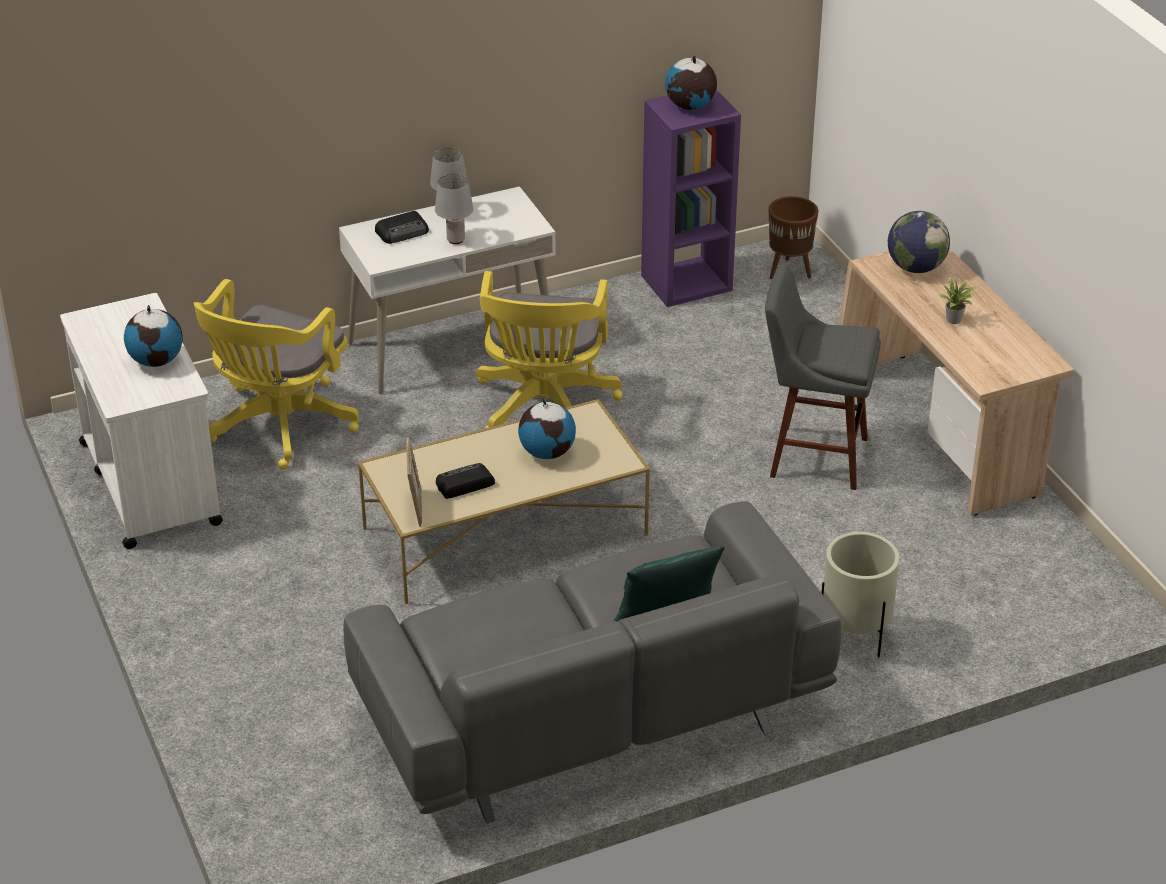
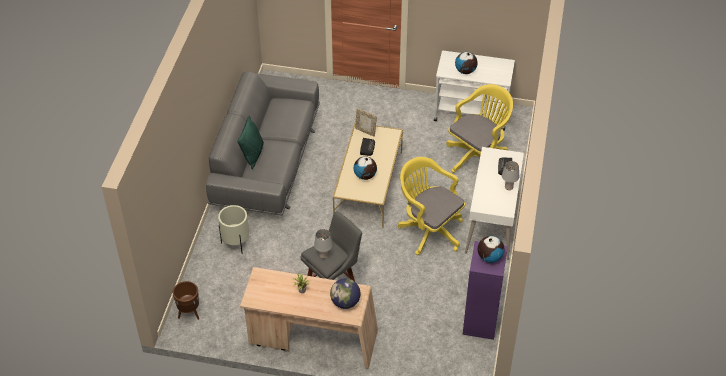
camera: 125 degrees right, 10 degrees up
yellow office chair [194,279,359,469] -> yellow office chair turned 75 degrees clockwise [446,84,513,173]
grey table lamp [435,174,473,244] -> grey table lamp moved to [314,229,333,259]
brown planter [769,196,818,279] -> brown planter moved to [173,281,199,320]

